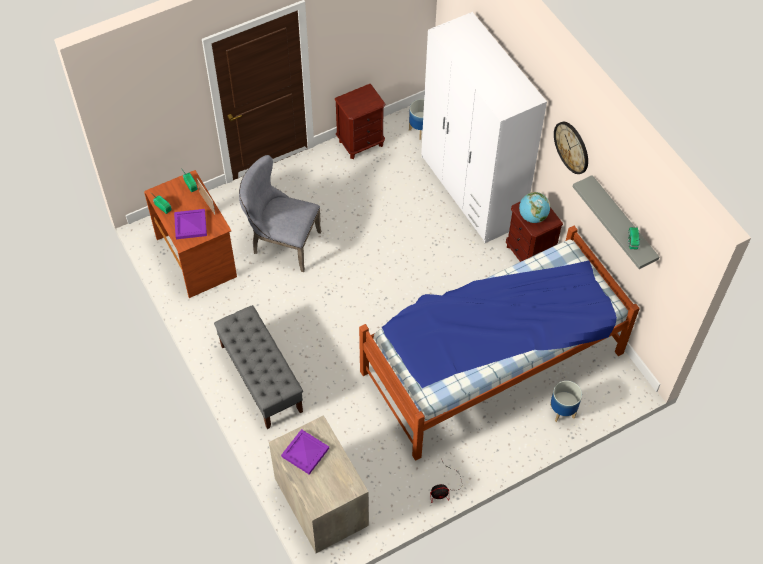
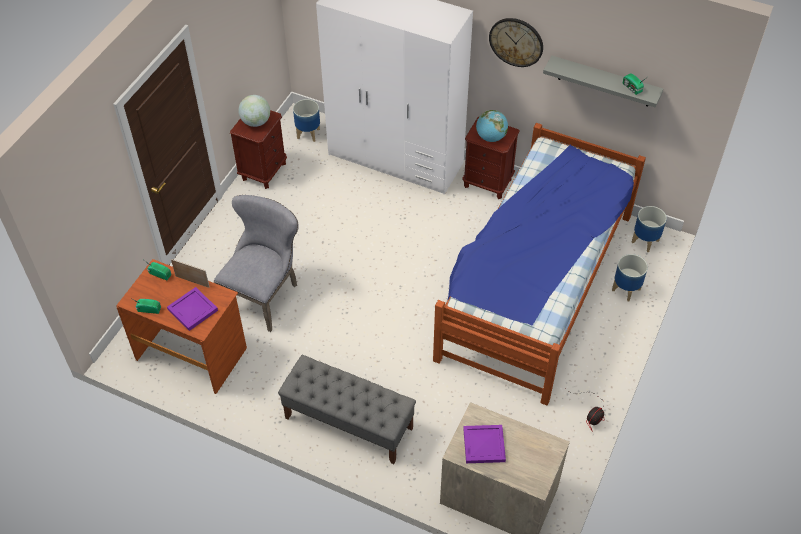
camera: 35 degrees left, 5 degrees down
grey chair [239,155,321,272] -> grey chair turned 135 degrees clockwise [214,195,299,332]
none -> globe [238,95,270,127]
none -> planter [632,206,667,252]

